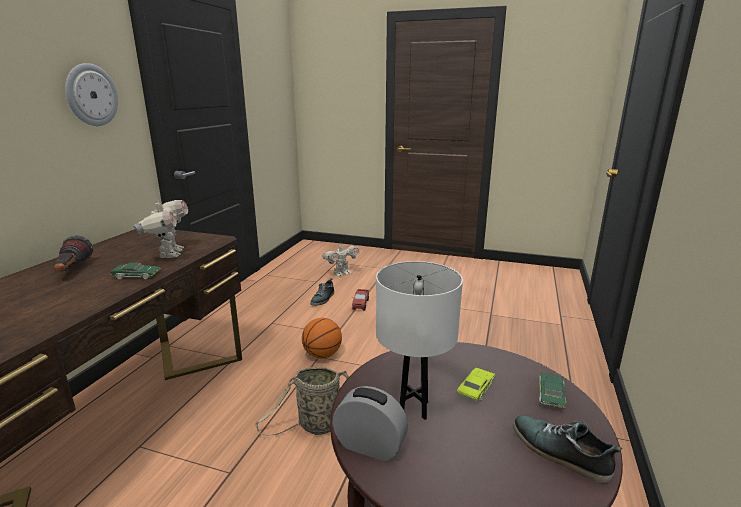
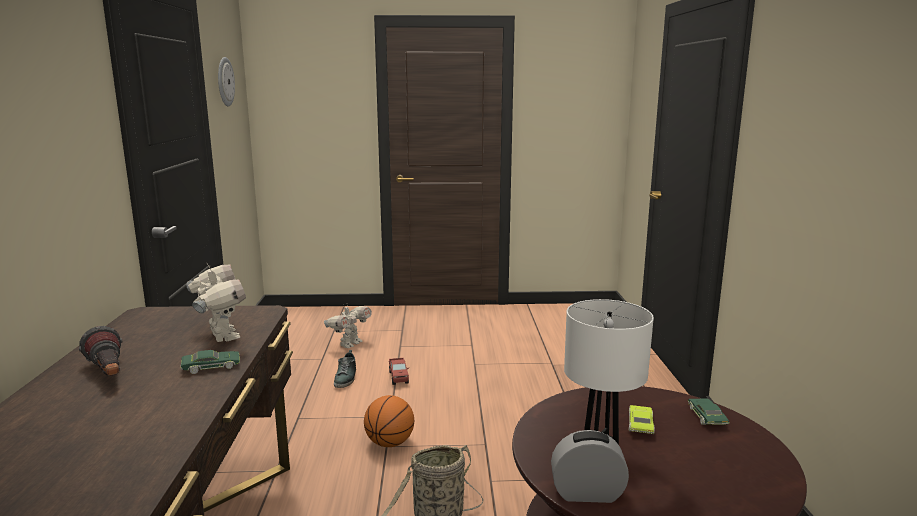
camera: 20 degrees left, 5 degrees down
wall clock [65,63,118,126] -> wall clock moved to [218,57,235,106]
shoe [513,415,622,484] -> none

